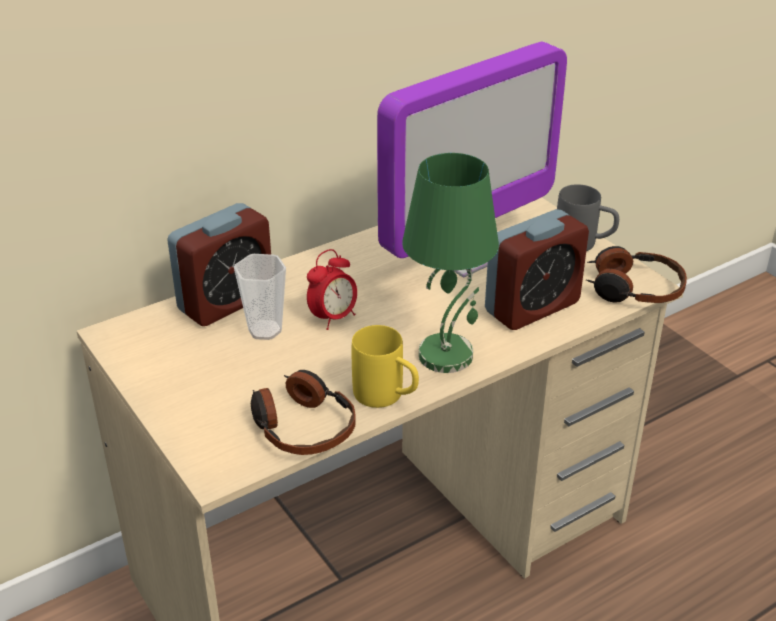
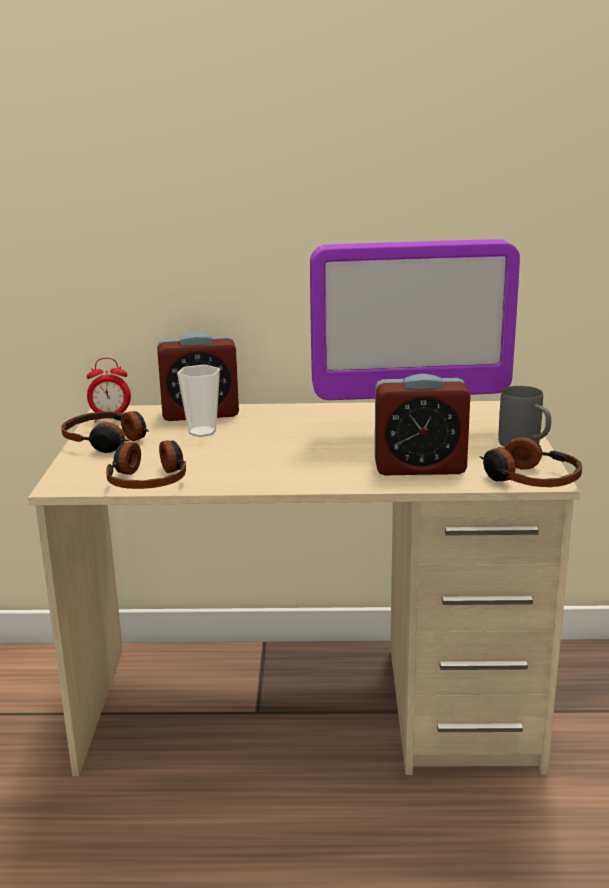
camera: 35 degrees right, 15 degrees down
alarm clock [307,249,357,330] -> alarm clock moved to [87,358,131,422]
yellow mug [352,325,419,408] -> none
green table lamp [402,153,499,373] -> none
none -> headphones [61,411,149,453]

